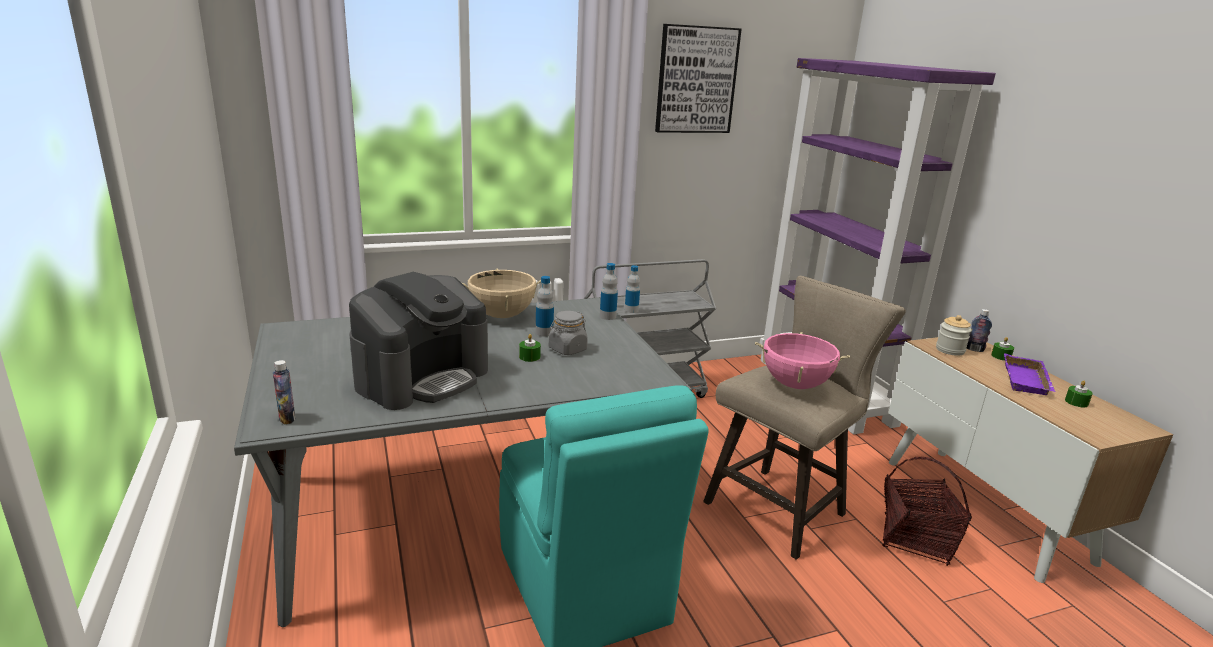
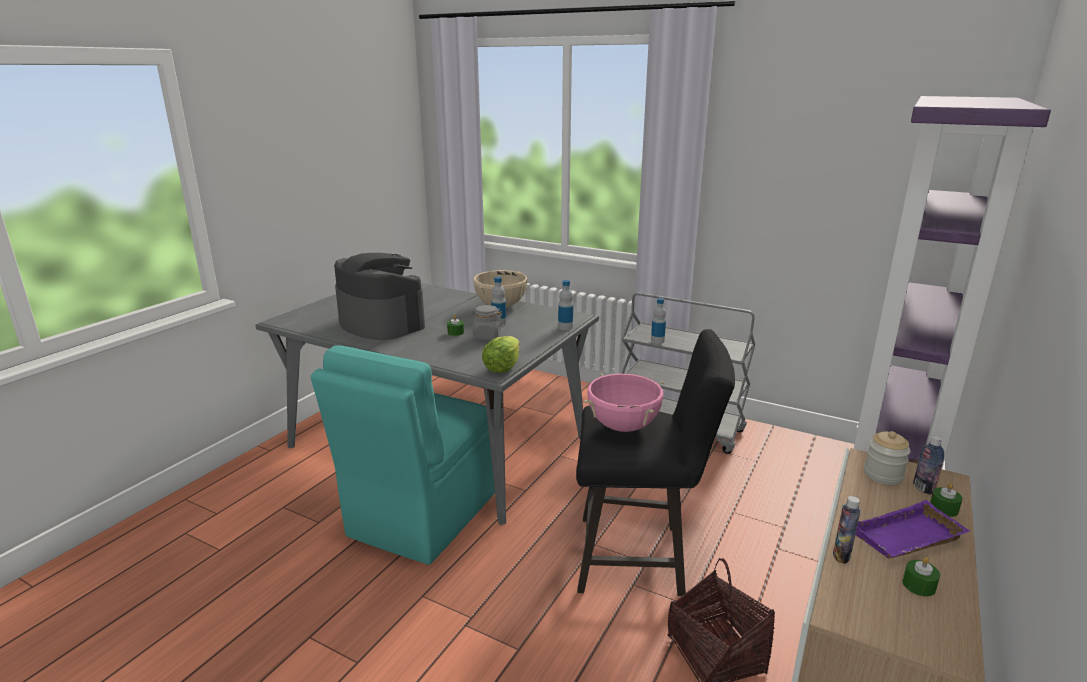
camera: 50 degrees right, 0 degrees up
bottle [273,360,296,424] -> bottle moved to [833,496,860,564]
coffee machine [349,272,488,410] -> coffee machine turned 135 degrees counterclockwise [334,253,425,340]
picture [655,24,742,133] -> none
beige stool [703,276,906,560] -> black stool [576,329,735,596]
none -> lettuce [482,336,520,373]

